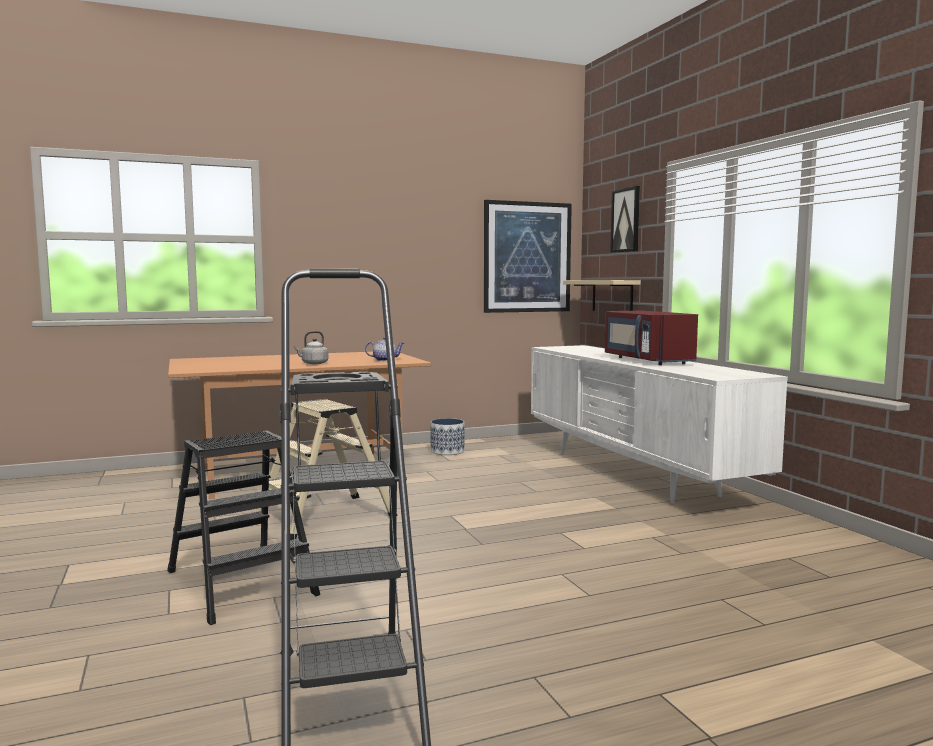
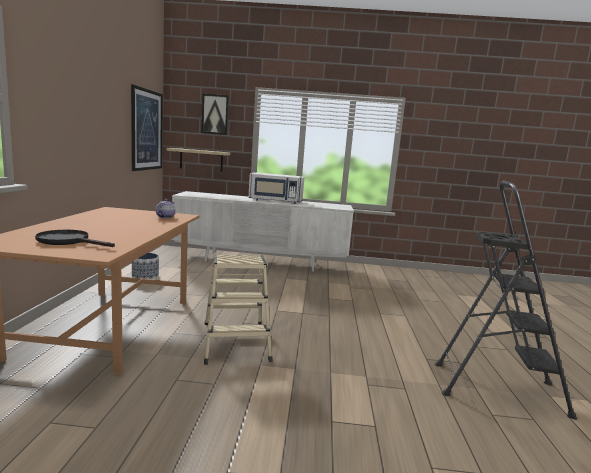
camera: 65 degrees left, 5 degrees up
black step ladder [167,431,320,625] -> none
grey kettle [294,331,328,364] -> none
red microwave [605,311,698,365] -> white microwave [248,172,304,204]
none -> black frying pan [35,230,115,247]

